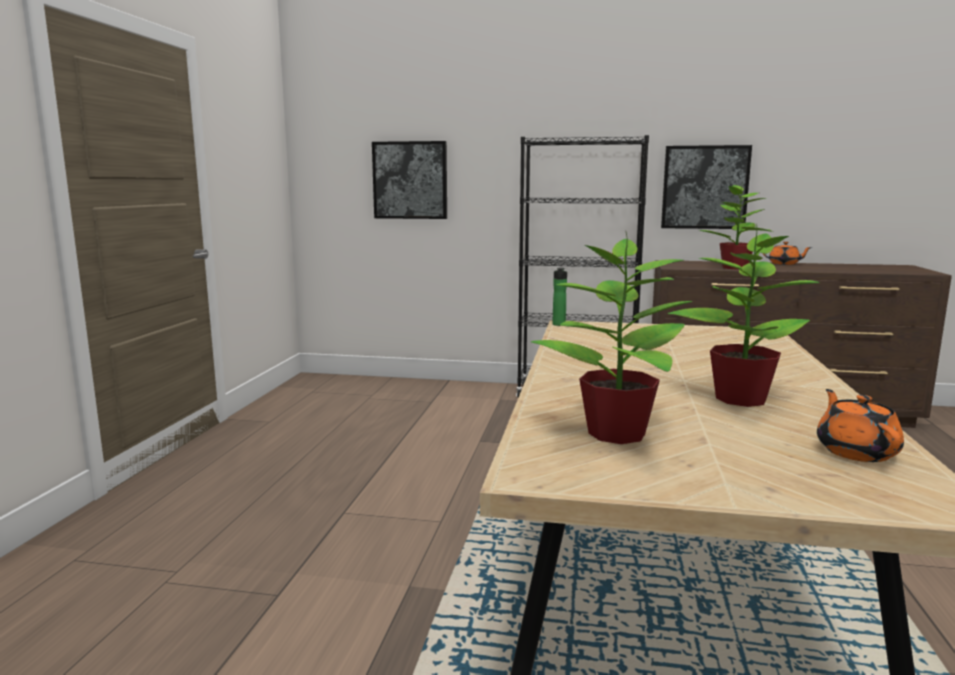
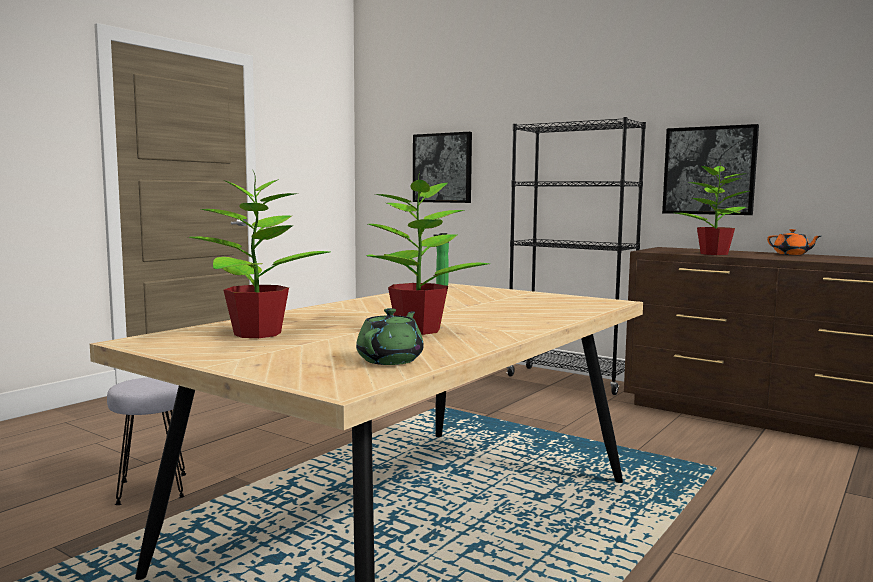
camera: 25 degrees right, 5 degrees down
orange teapot [817,389,904,462] -> green teapot [356,308,424,365]
none -> grey stool [107,377,186,505]

